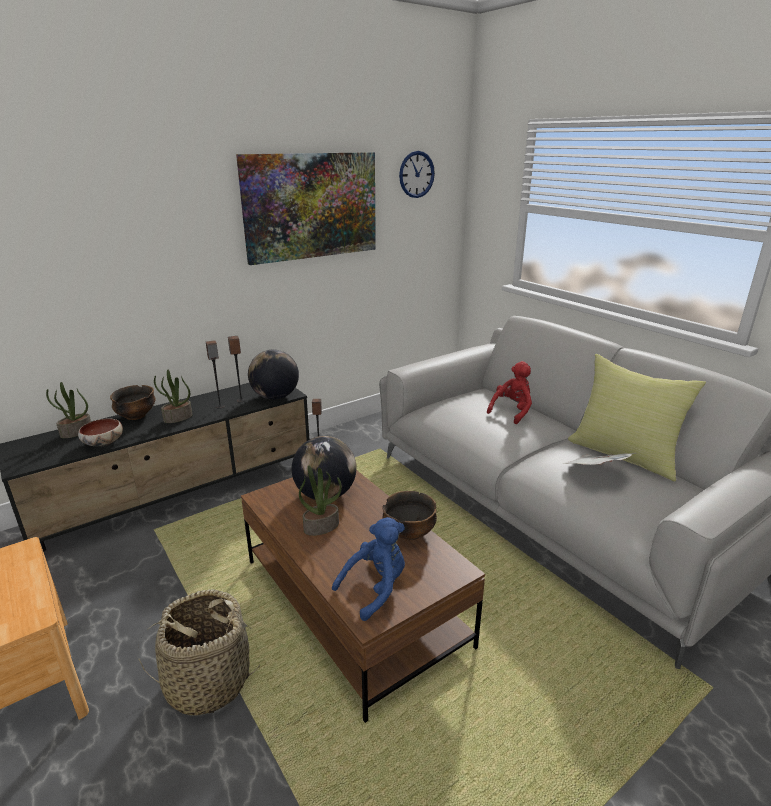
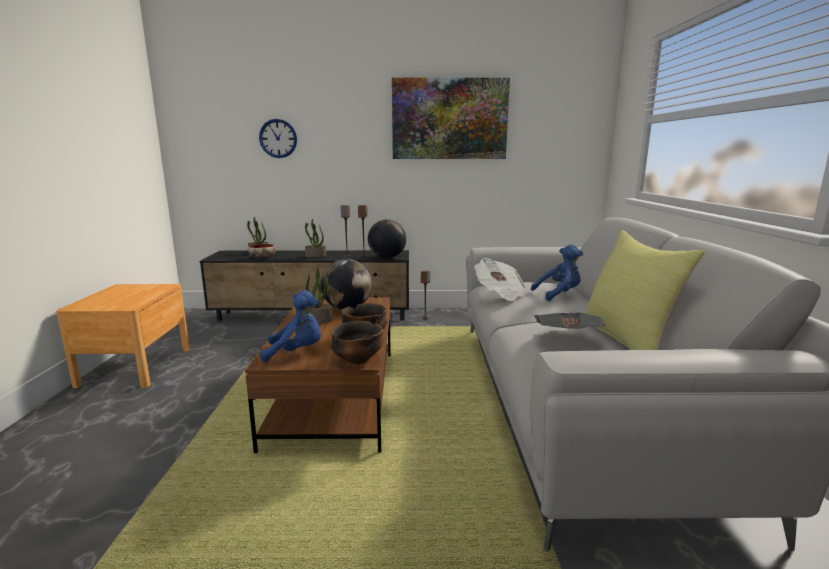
camera: 35 degrees right, 10 degrees down
bowl [110,385,156,420] -> bowl moved to [330,321,383,365]
basket [138,589,261,716] -> none
wall clock [399,151,435,198] -> wall clock moved to [259,119,297,158]
red plush toy [487,361,532,424] -> blue plush toy [531,244,583,301]
none -> newspaper [474,258,527,301]

